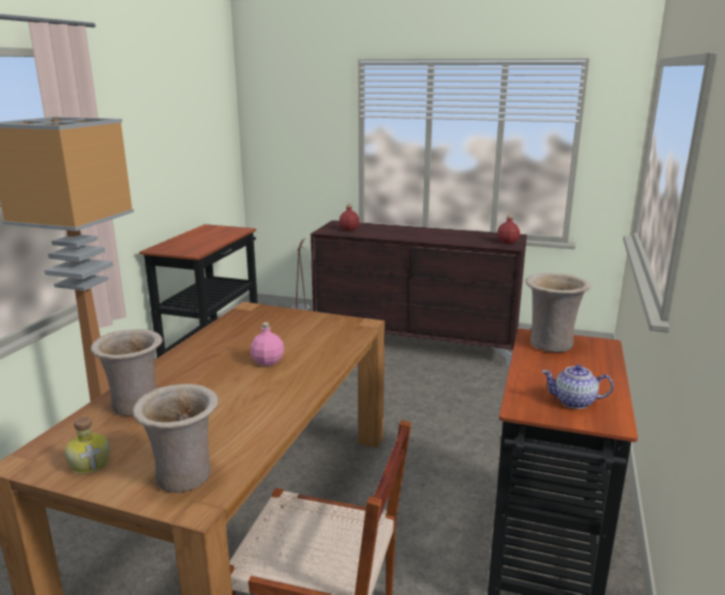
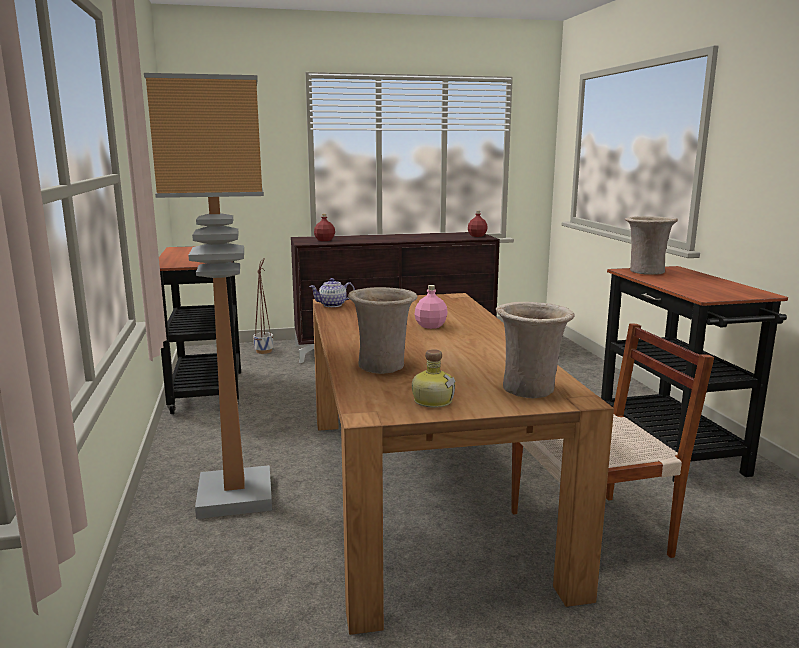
camera: 30 degrees left, 5 degrees down
teapot [542,364,614,409] -> teapot moved to [309,278,355,307]

